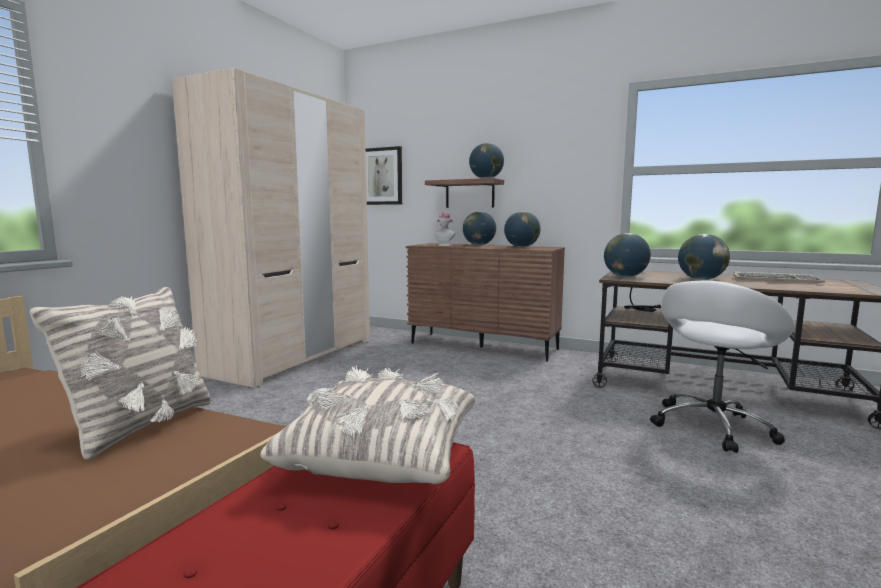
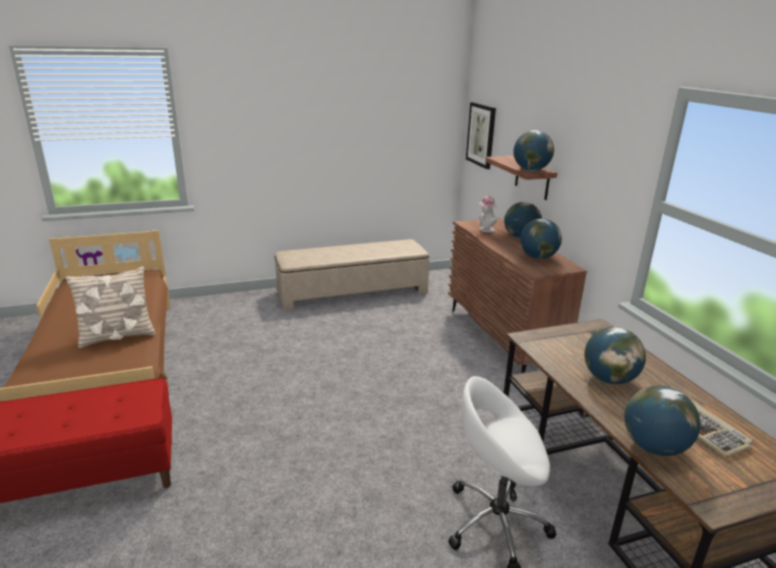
camera: 45 degrees right, 15 degrees up
beige wardrobe [172,68,370,388] -> beige bench [275,239,429,311]
beige pillow [260,366,475,484] -> none
globe [604,233,651,277] -> globe moved to [624,386,701,456]

